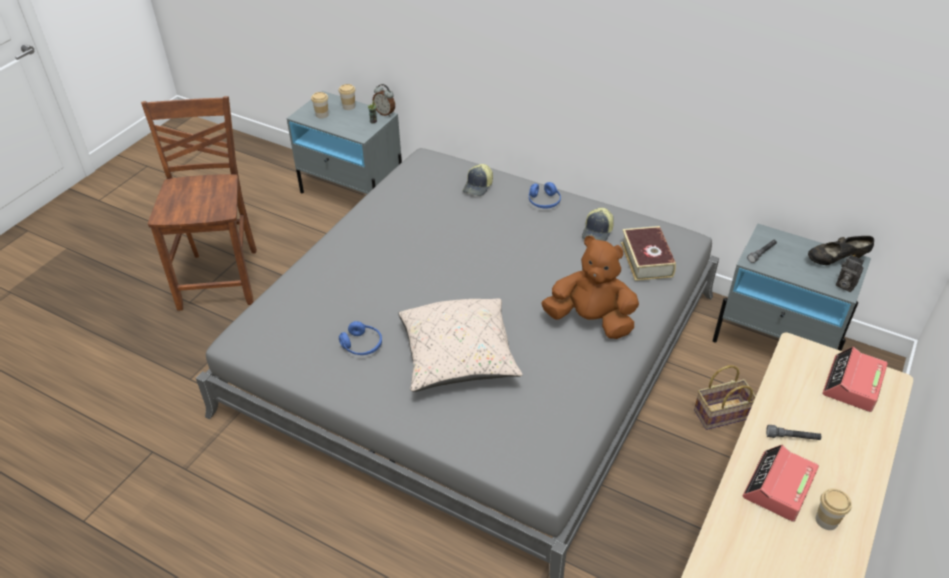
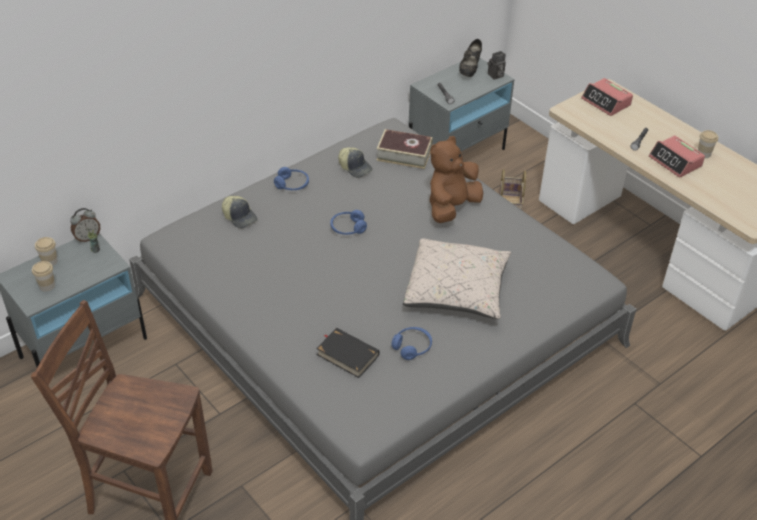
camera: 70 degrees left, 0 degrees up
none -> black book [316,328,379,378]
none -> blue headphones [330,210,367,235]

